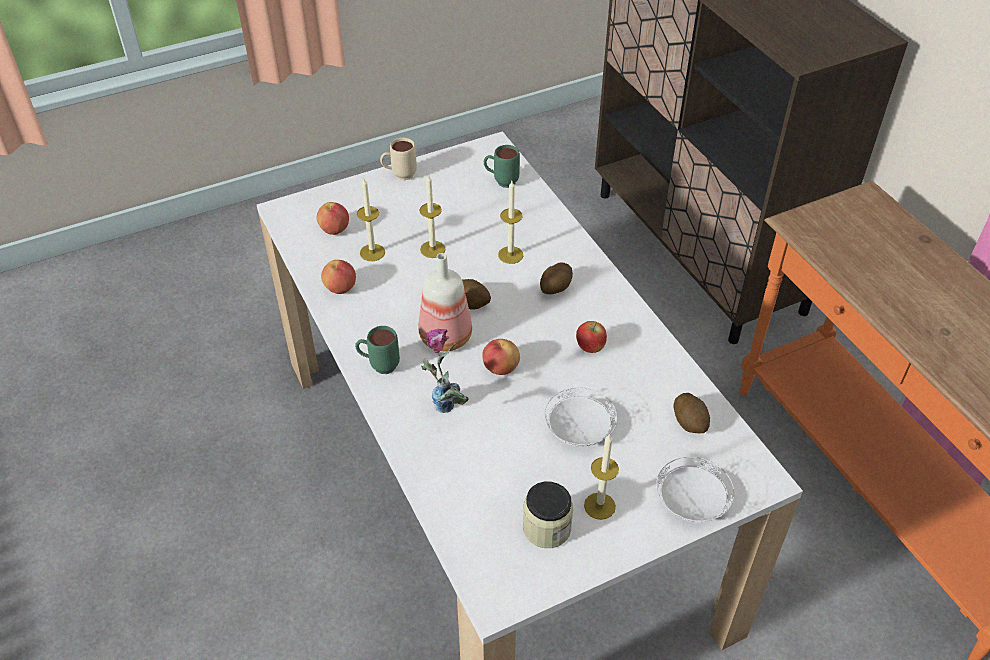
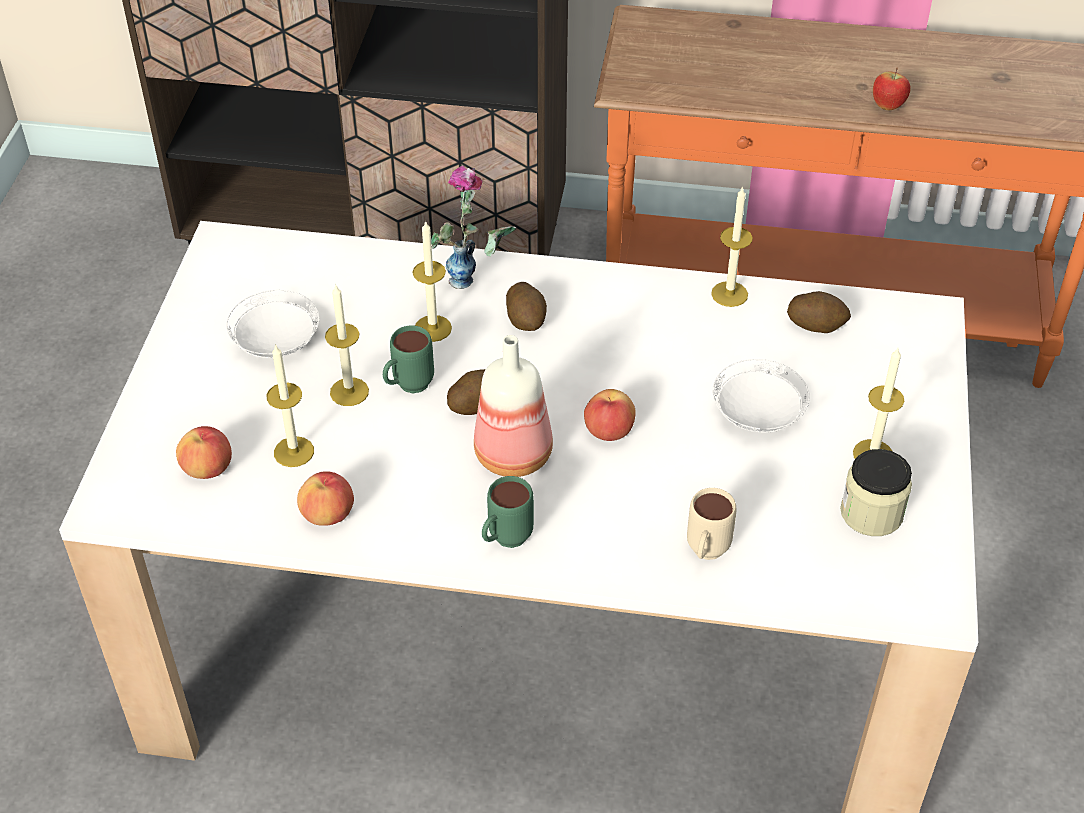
camera: 55 degrees left, 0 degrees up
beige mug [380,138,417,180] -> beige mug moved to [687,488,737,560]
vase [421,329,469,413] -> vase moved to [431,166,516,289]
green mug [484,145,520,188] -> green mug moved to [383,325,434,393]
apple [576,321,607,353] -> apple moved to [873,68,911,110]
white plate [656,457,734,522] -> white plate moved to [226,290,320,358]
none -> candle [711,186,753,307]

